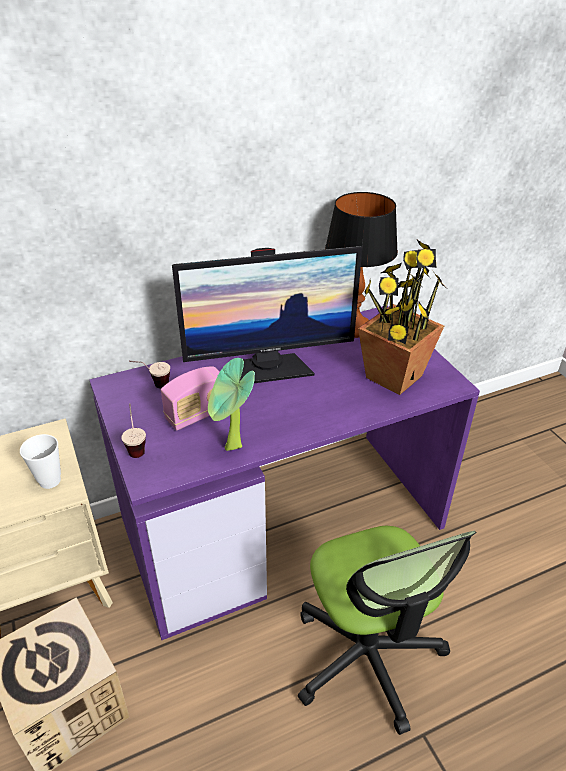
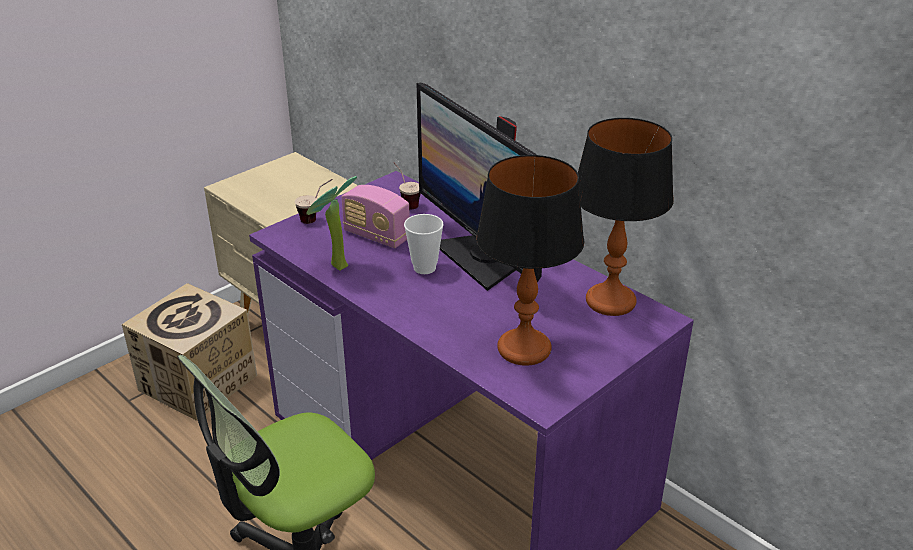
camera: 70 degrees right, 5 degrees down
cup [20,434,61,489] -> cup moved to [404,214,444,274]
potted plant [358,240,445,395] -> table lamp [476,155,584,366]

